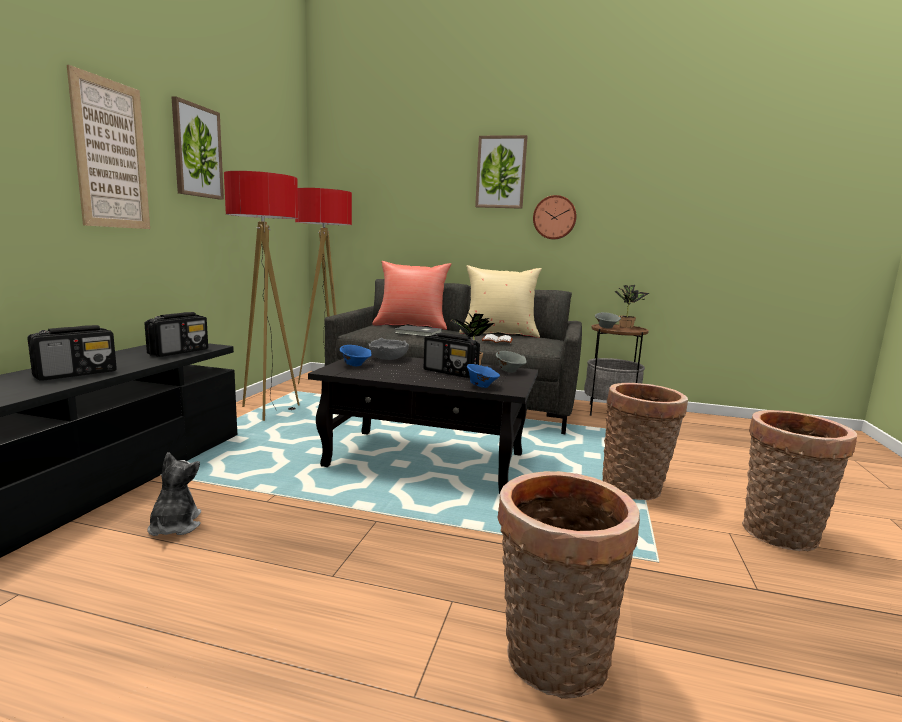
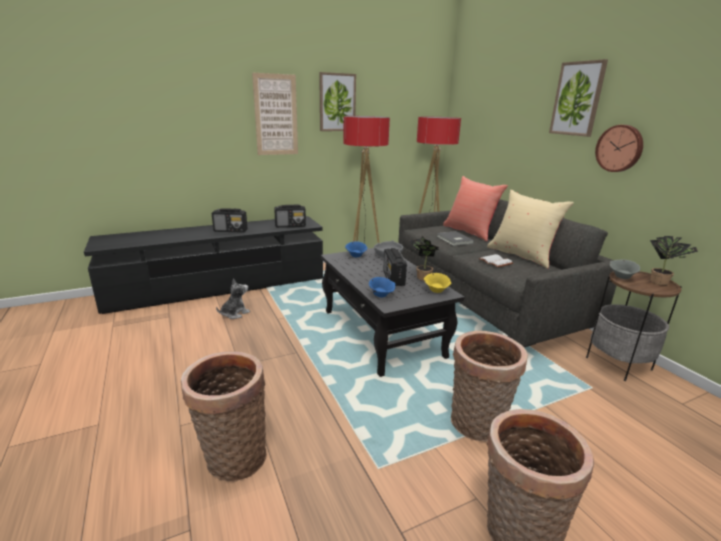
camera: 50 degrees right, 10 degrees up
grey bowl [496,351,526,373] -> yellow bowl [424,273,452,293]

